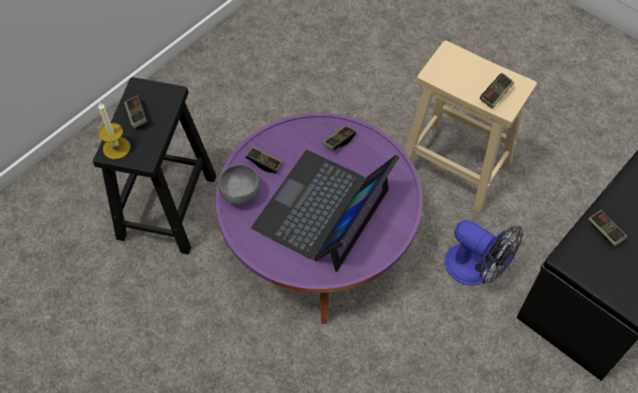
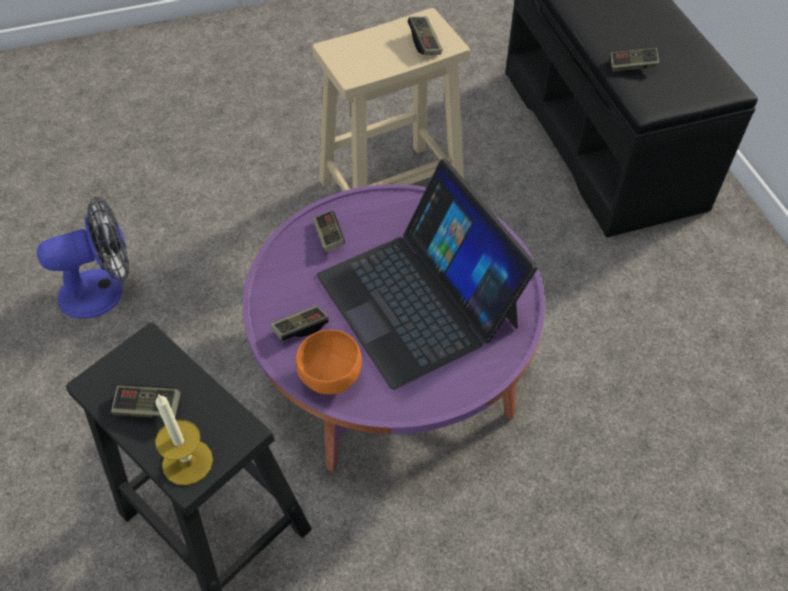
camera: 60 degrees left, 5 degrees down
grey bowl [219,164,260,205] -> orange bowl [296,330,362,394]
fan [444,220,523,285] -> fan moved to [37,196,129,319]

